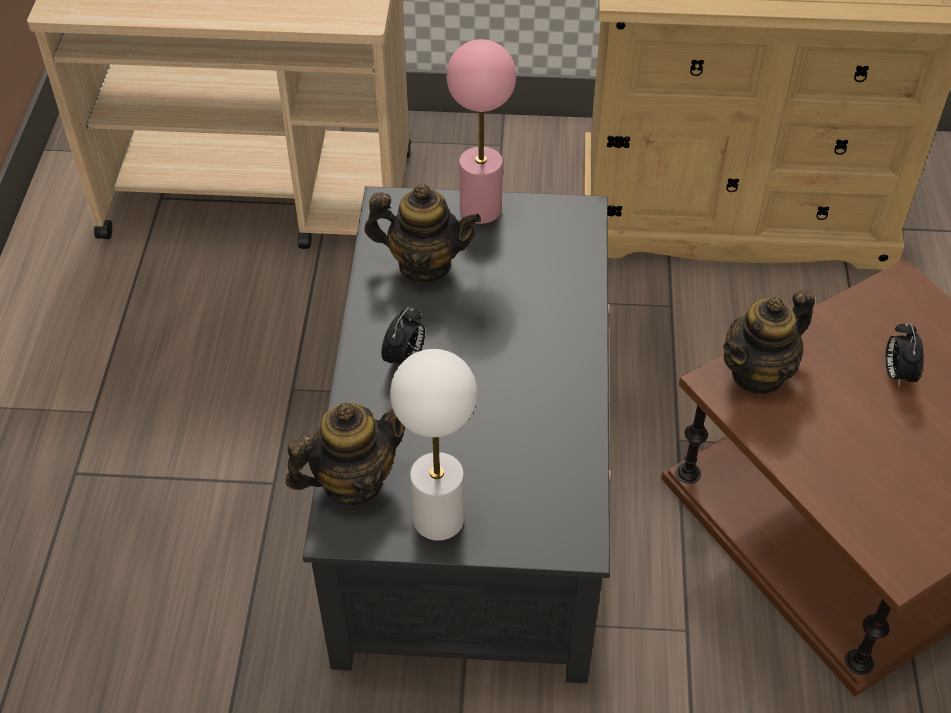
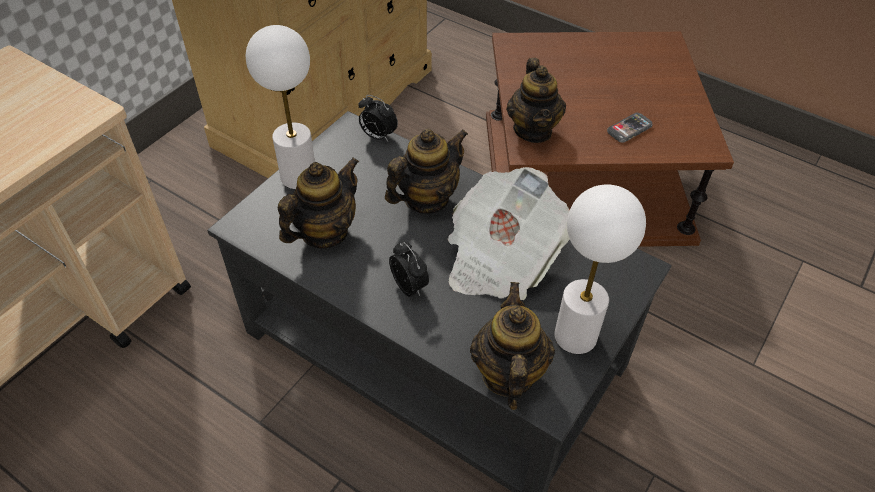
camera: 60 degrees left, 0 degrees up
pink table lamp [447,39,516,224] -> white table lamp [246,25,315,189]
alarm clock [886,323,924,388] -> alarm clock moved to [358,95,398,141]
none -> teapot [385,129,468,214]
none -> newspaper [448,167,570,300]
none -> phone [607,113,653,143]

